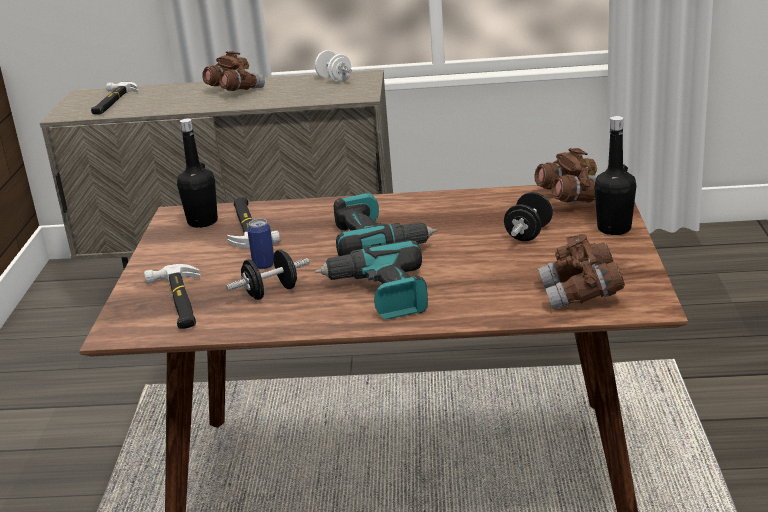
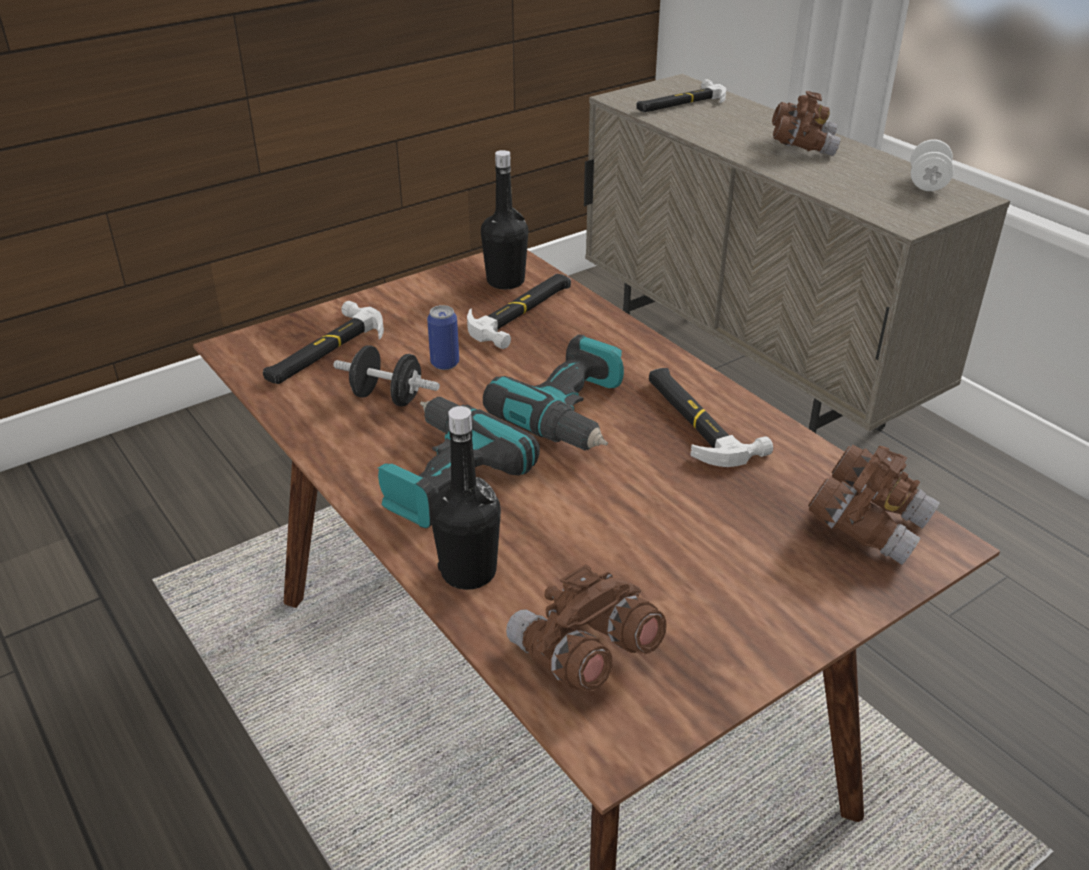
camera: 50 degrees right, 10 degrees up
black dumbbell [504,192,553,241] -> none
black bottle [594,116,636,235] -> black bottle moved to [430,406,501,590]
none -> hammer [649,368,773,467]

